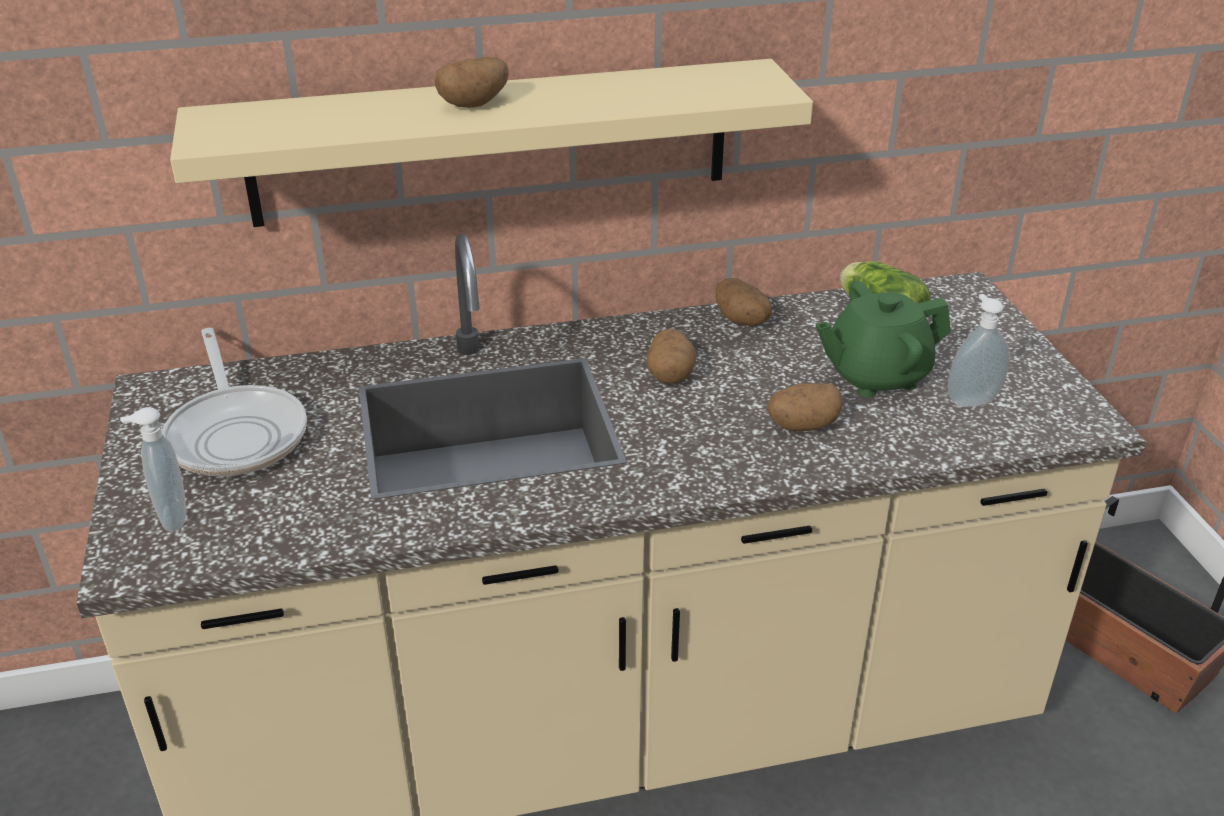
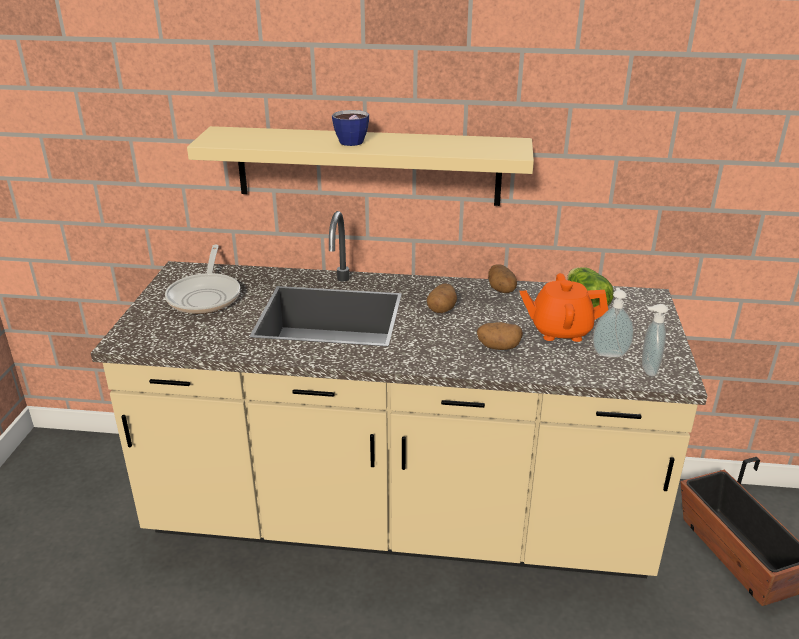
camera: 20 degrees right, 5 degrees down
soap dispenser [120,407,186,532] -> soap dispenser moved to [642,304,668,376]
potato [435,57,509,108] -> cup [332,110,369,146]
green teapot [816,281,951,397] -> orange teapot [520,273,608,342]

